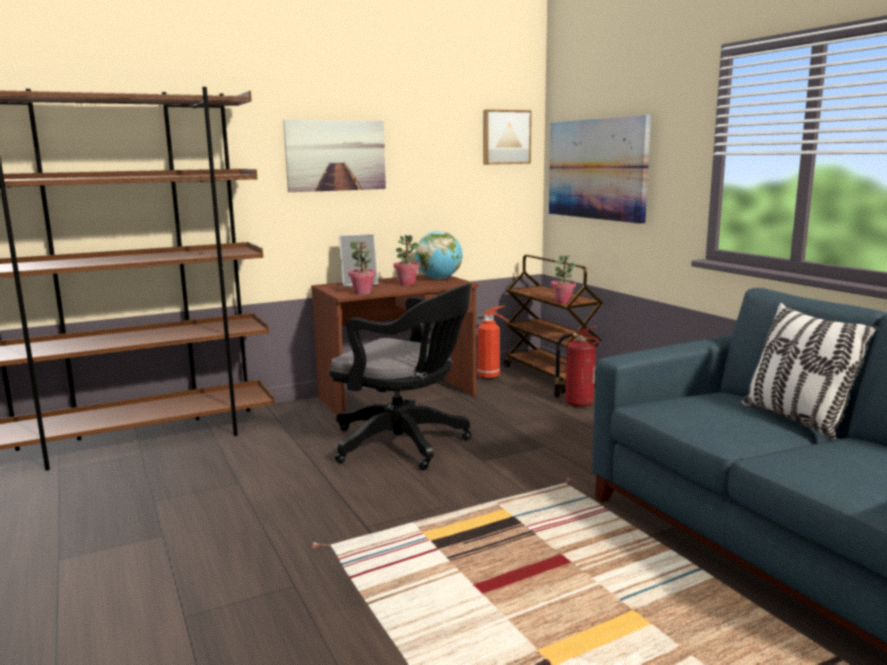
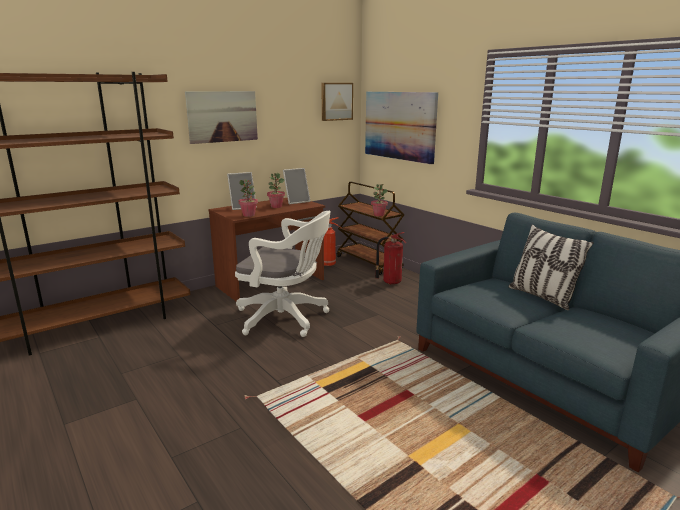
camera: 10 degrees left, 5 degrees up
black office chair [329,283,471,470] -> white office chair [235,211,331,337]
globe [415,231,462,279] -> picture frame [283,168,311,204]

